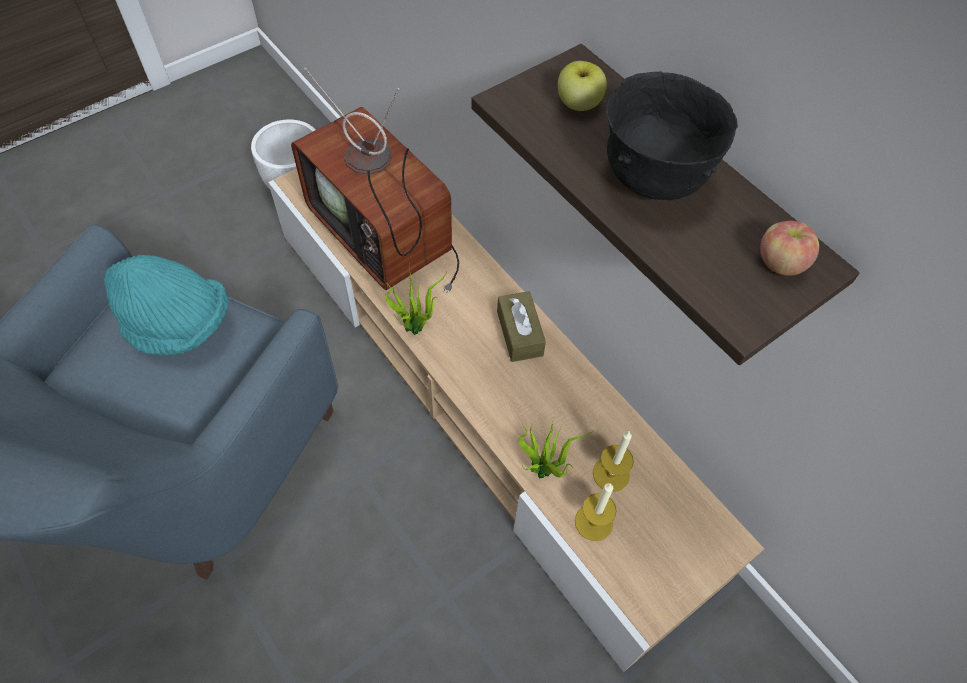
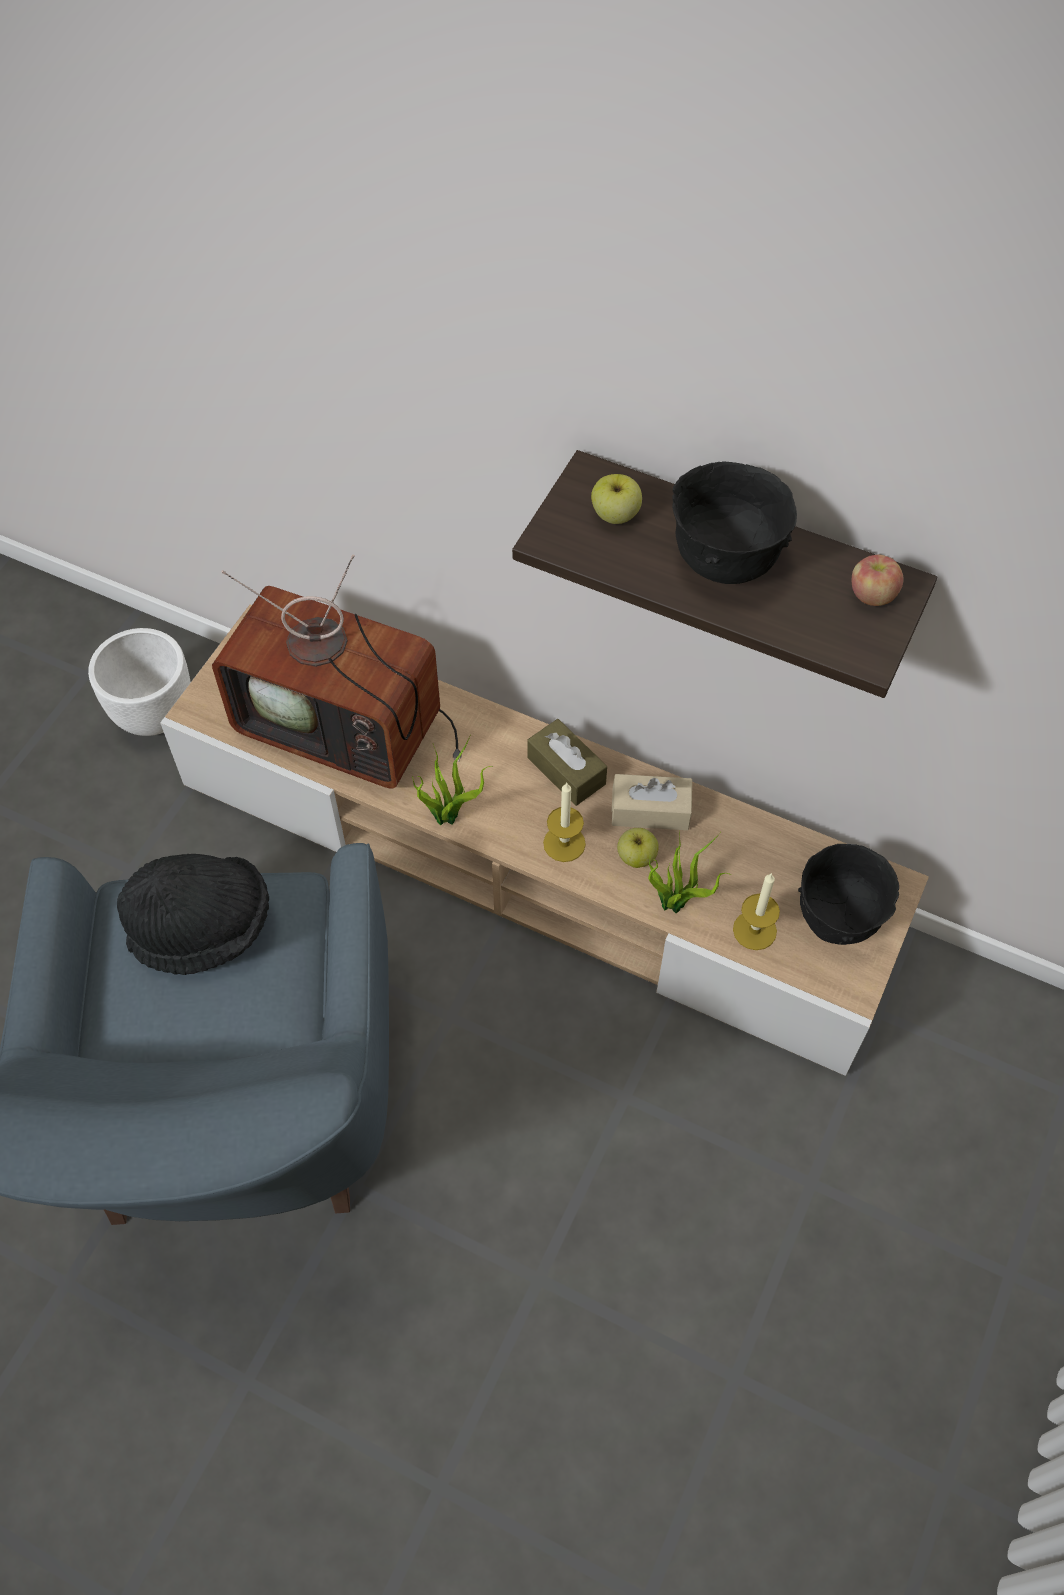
camera: 25 degrees left, 0 degrees up
turquoise hat [104,255,229,355] -> black hat [117,854,269,975]
candle [593,431,634,492] -> candle moved to [543,783,586,862]
none -> beige tissue box [611,774,692,830]
none -> apple [617,828,659,868]
none -> black bowl [798,844,899,945]

